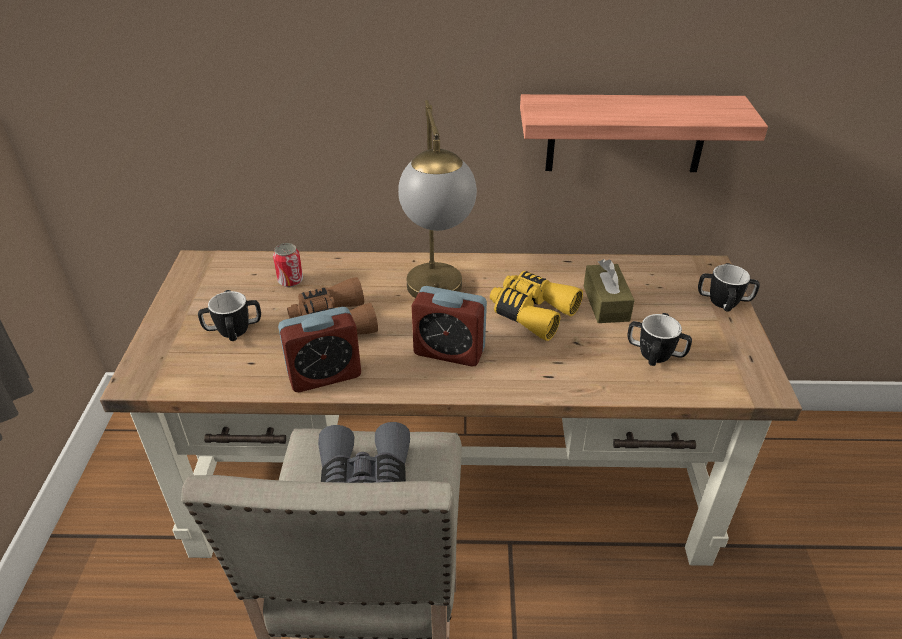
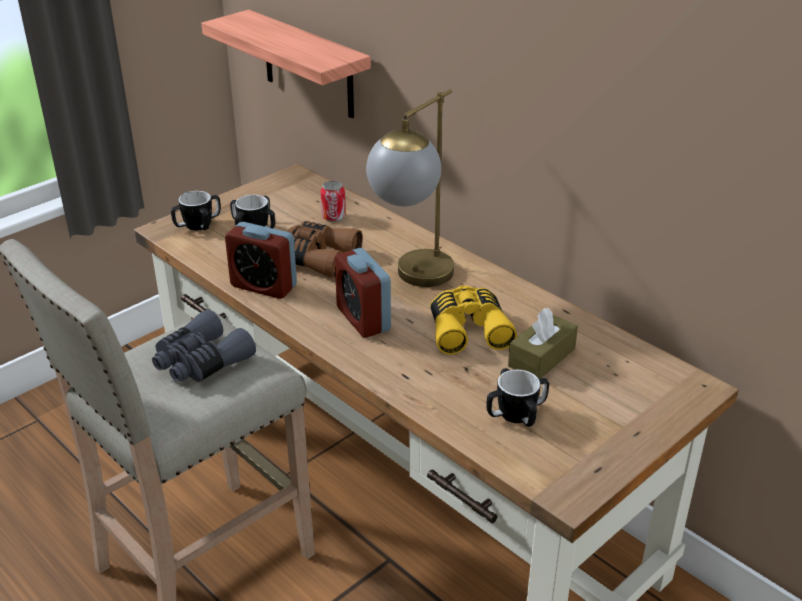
camera: 45 degrees right, 5 degrees down
shelf [520,94,768,172] -> shelf moved to [201,10,371,118]
mug [698,263,760,312] -> mug moved to [171,191,221,231]

